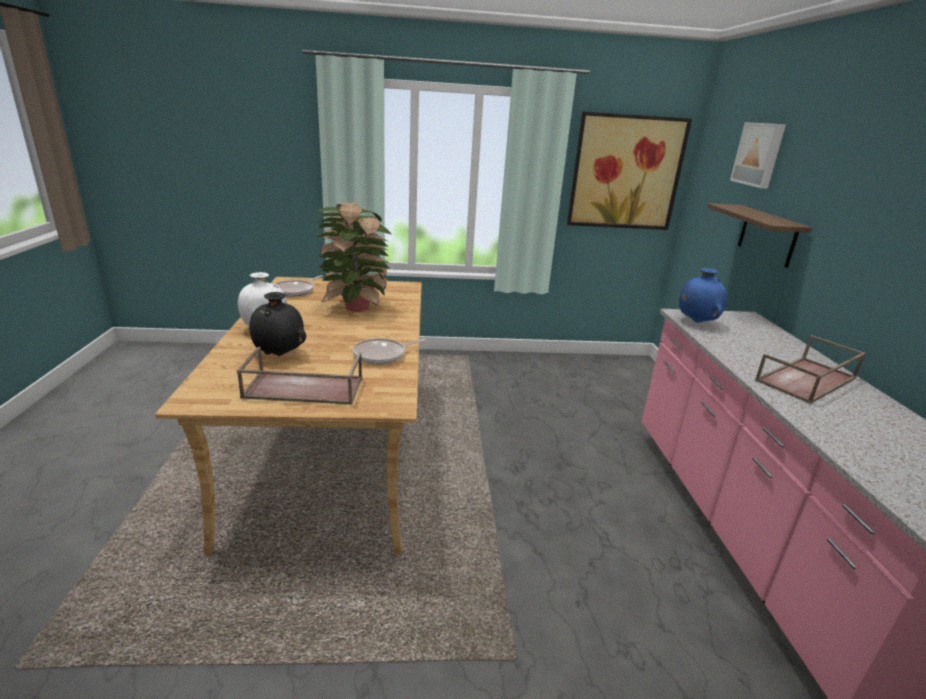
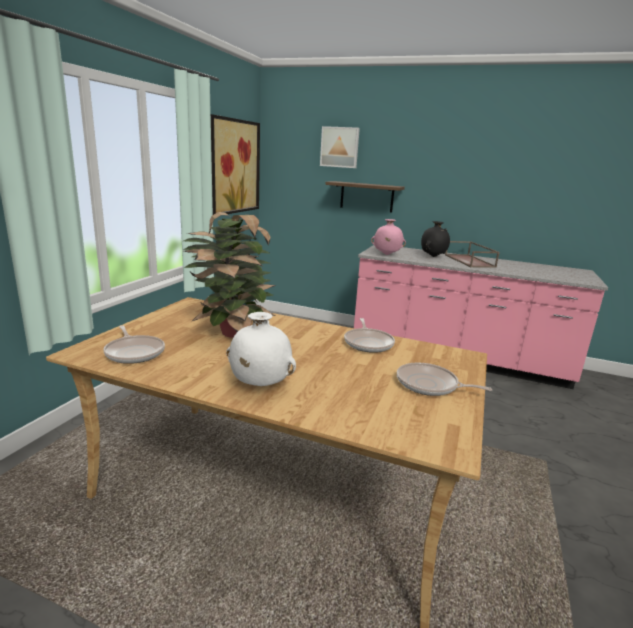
camera: 65 degrees left, 5 degrees down
brown tray [237,347,362,405] -> frying pan [397,363,492,396]
black vase [249,292,306,356] -> black vase moved to [421,221,450,257]
blue vase [679,268,727,323] -> pink vase [371,219,406,255]

